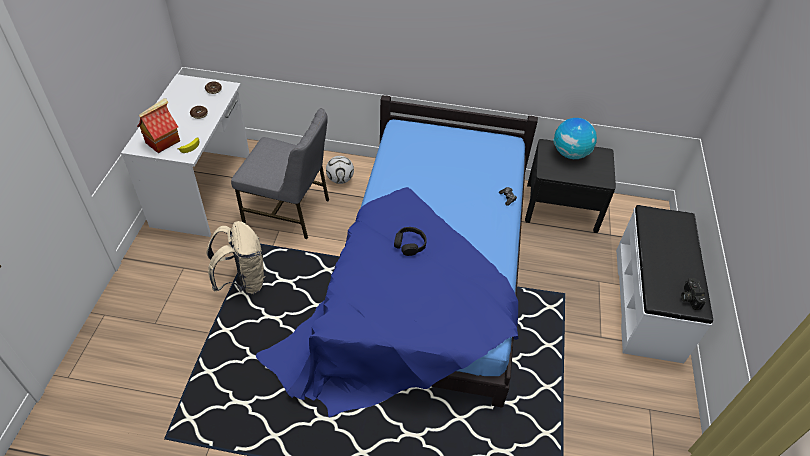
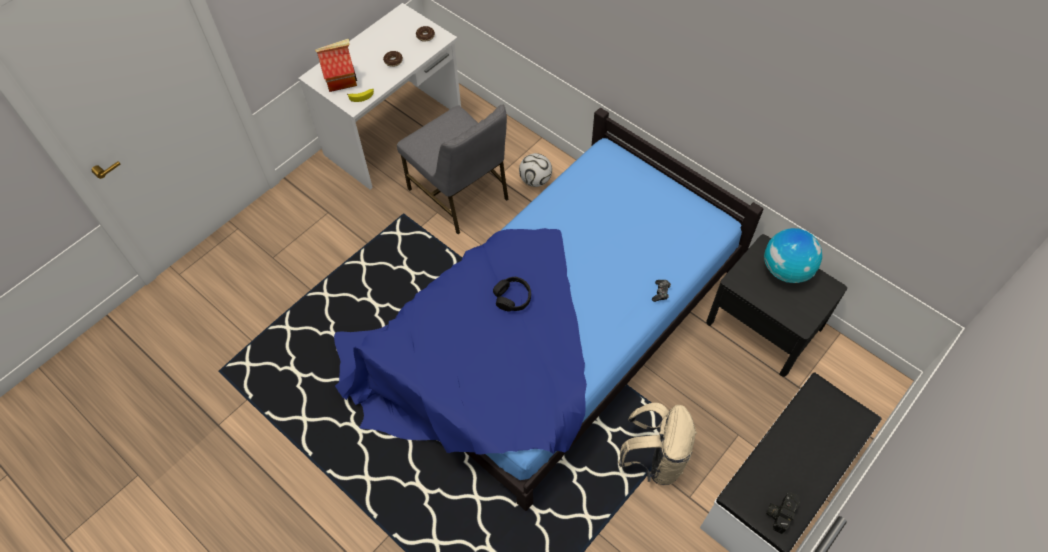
camera: 35 degrees right, 10 degrees up
beige backpack [207,221,265,295] -> beige backpack moved to [618,403,697,485]

